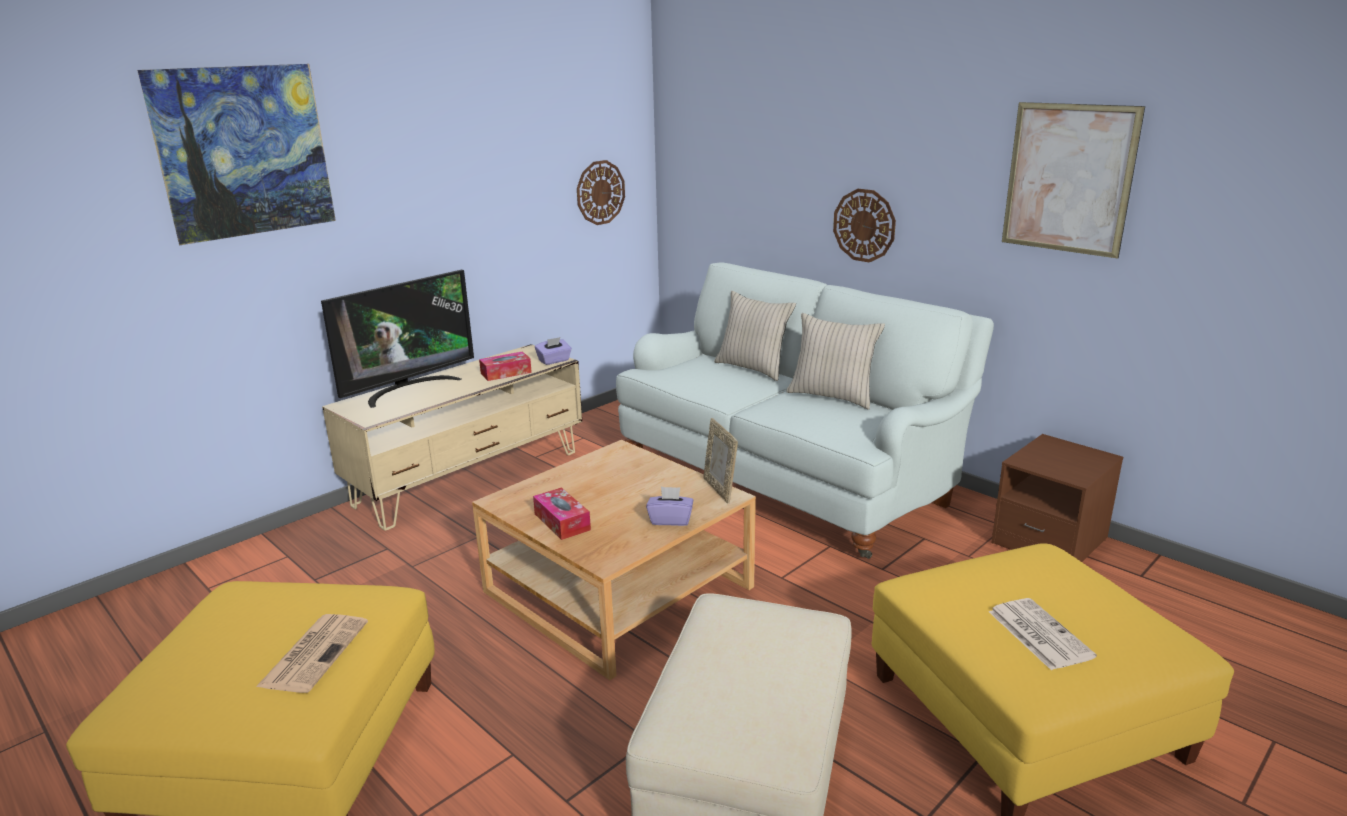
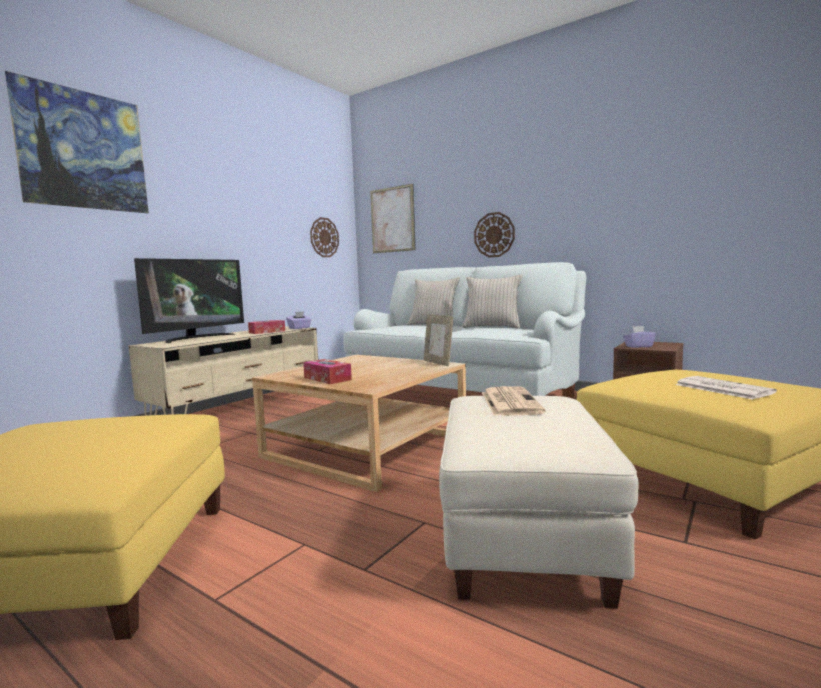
camera: 10 degrees left, 15 degrees down
newspaper [256,614,368,693] -> newspaper moved to [482,386,546,416]
purple tissue box [646,486,693,526] -> purple tissue box moved to [623,326,656,348]
picture [1002,102,1145,259] -> picture moved to [370,184,415,253]

